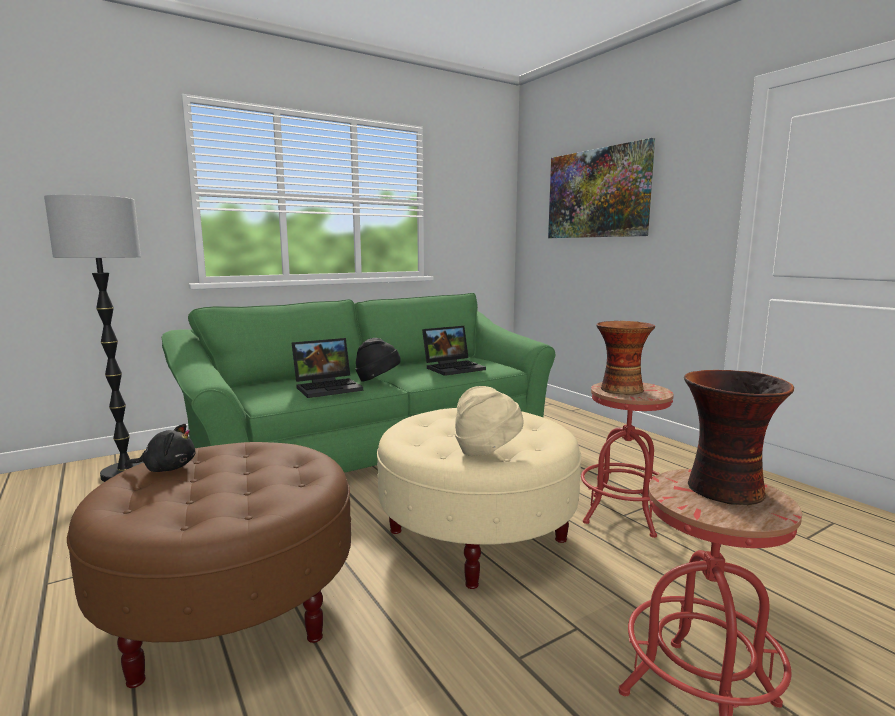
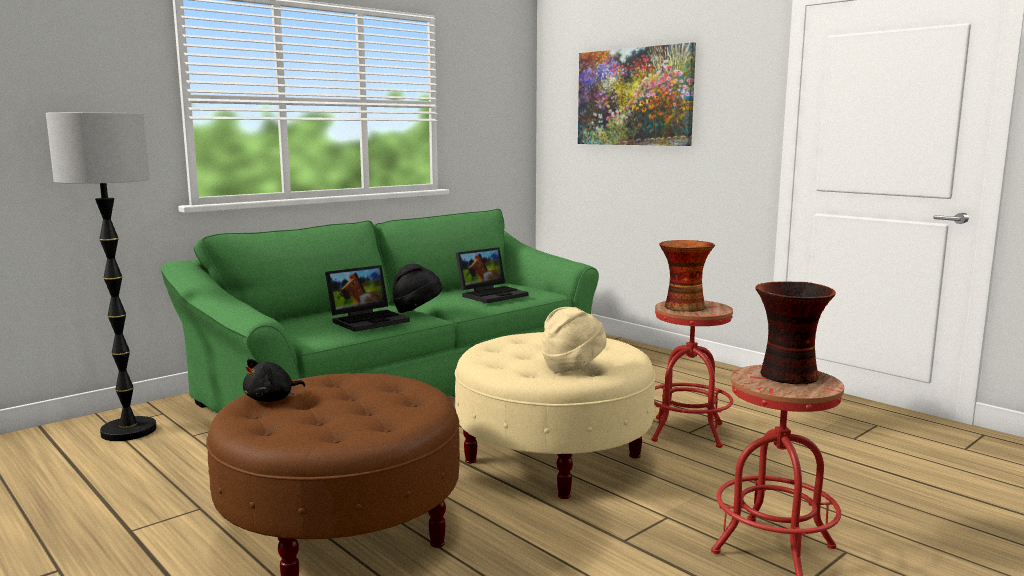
camera: 10 degrees left, 0 degrees up
black plush toy [124,424,196,472] -> black plush toy turned 150 degrees clockwise [243,359,305,402]

